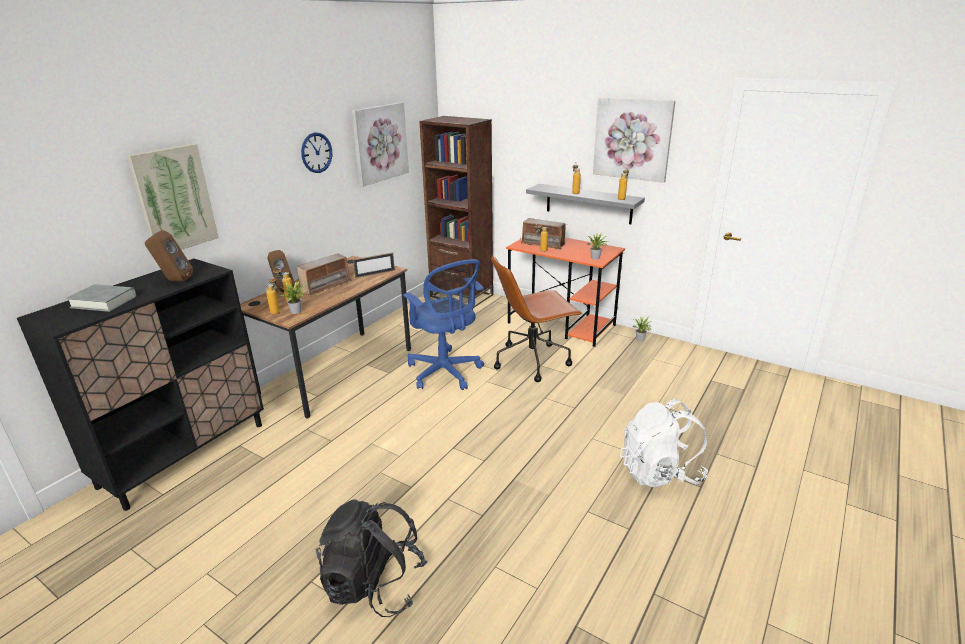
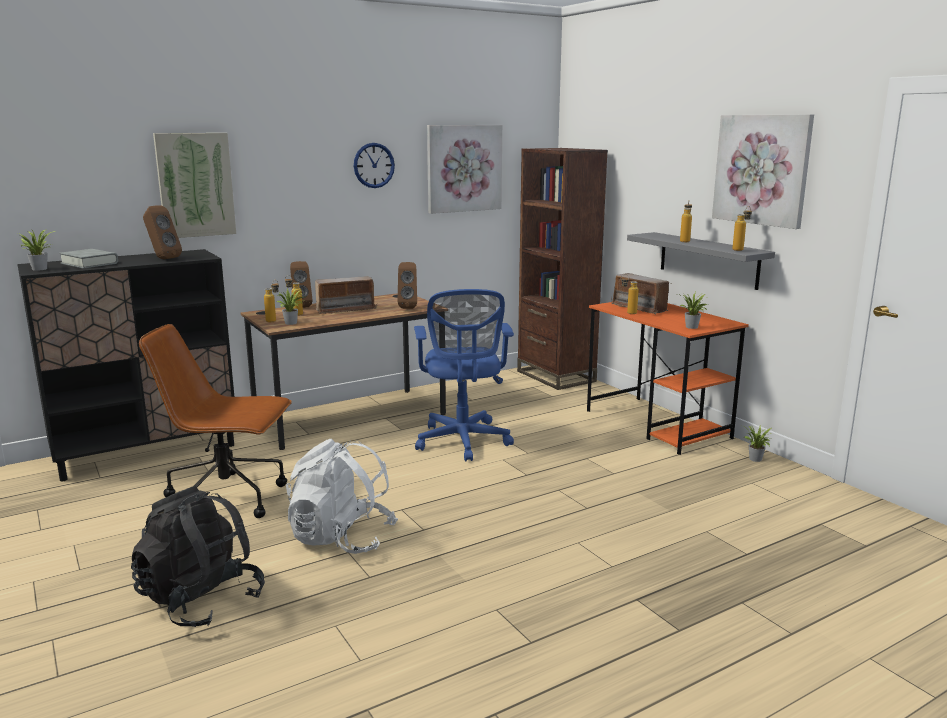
camera: 25 degrees right, 10 degrees down
picture frame [353,252,395,278] -> brown speaker [398,262,417,309]
brown office chair [491,255,582,382] -> brown office chair moved to [139,324,292,518]
white backpack [620,399,708,487] -> white backpack moved to [286,439,398,554]
none -> potted plant [18,229,55,271]

